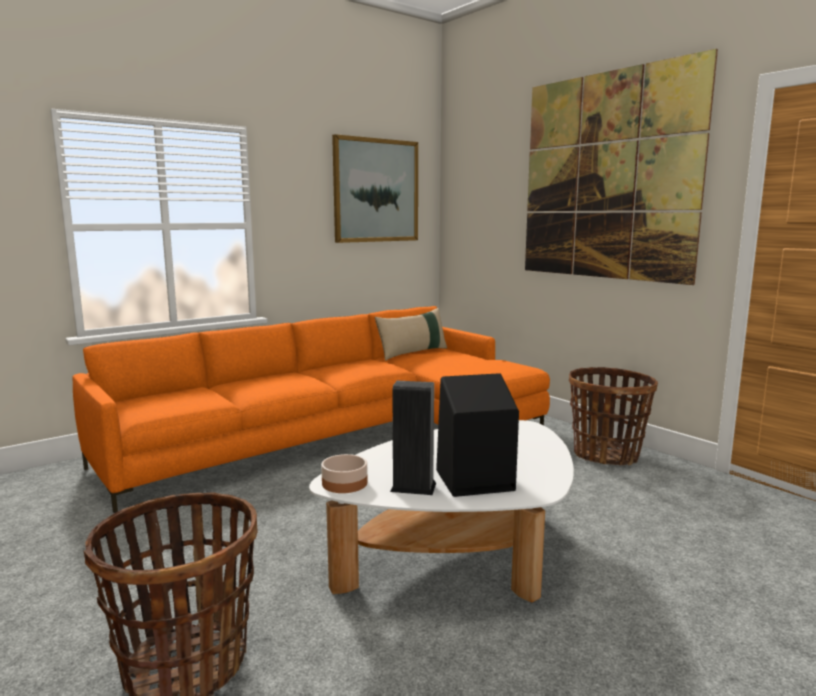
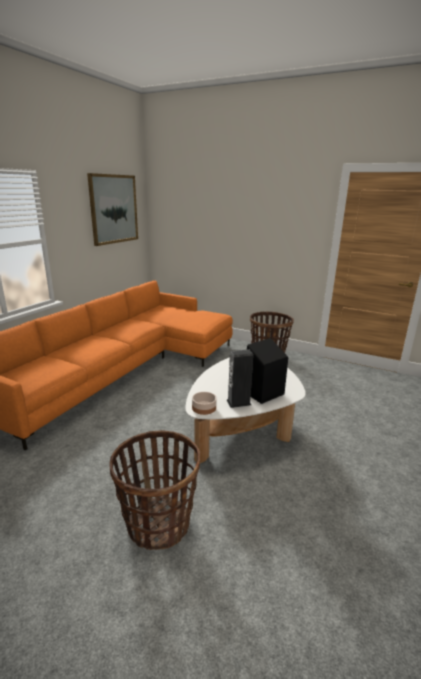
camera: 25 degrees left, 10 degrees up
beige pillow [375,308,447,361] -> none
picture [525,49,718,285] -> none

